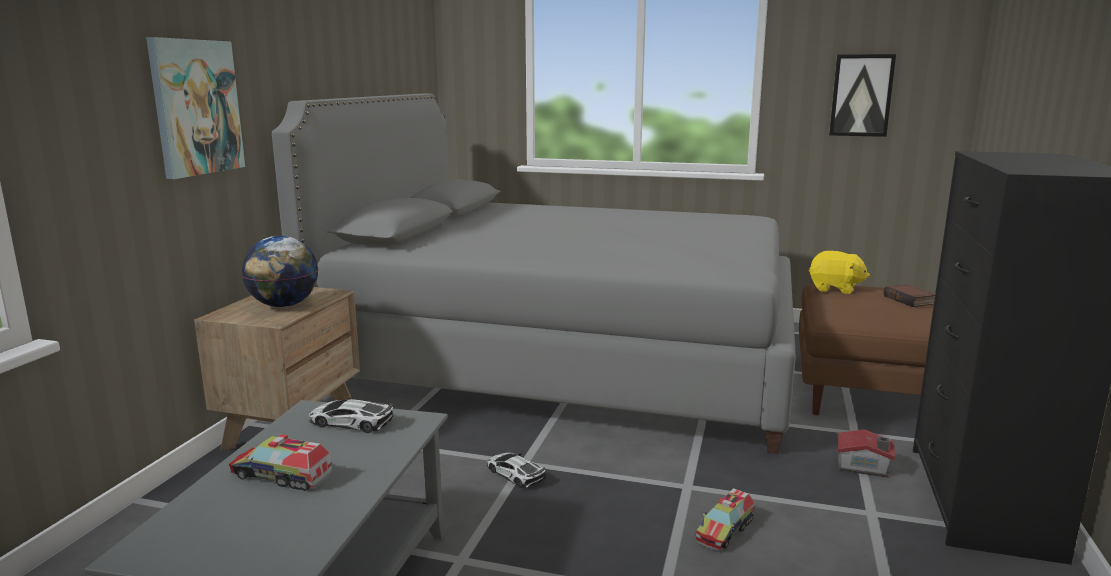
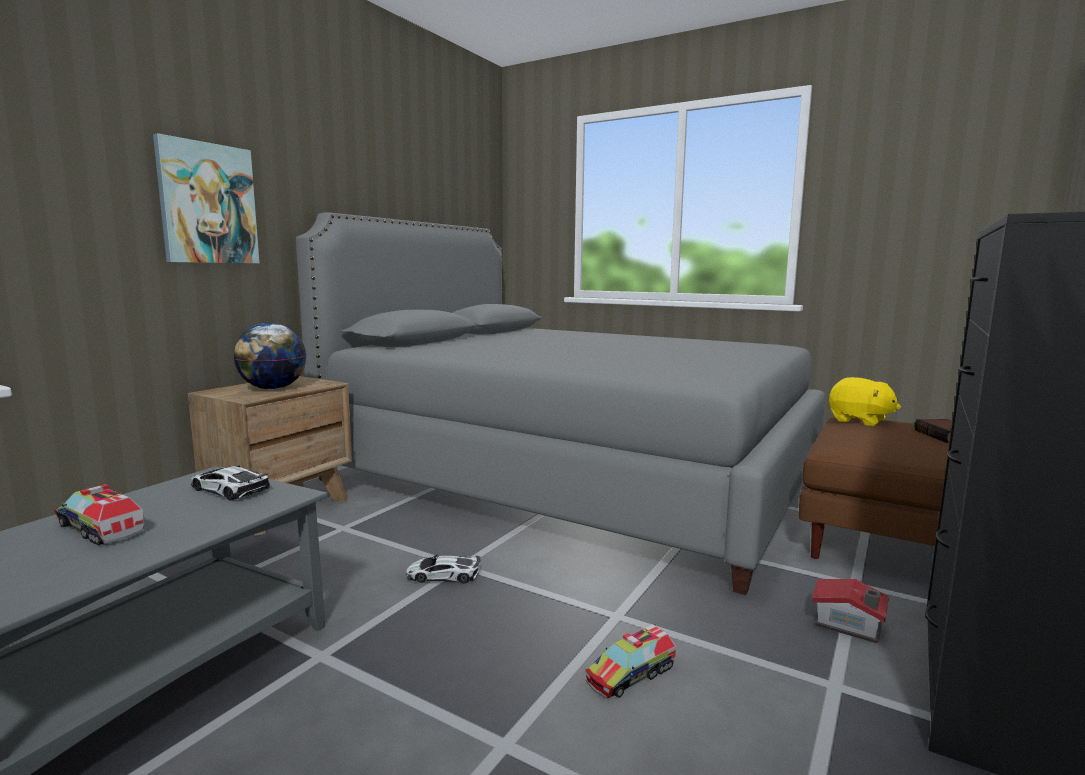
camera: 15 degrees right, 5 degrees down
toy car [487,452,546,488] -> toy car turned 60 degrees counterclockwise [406,555,481,584]
picture [829,54,896,137] -> none

